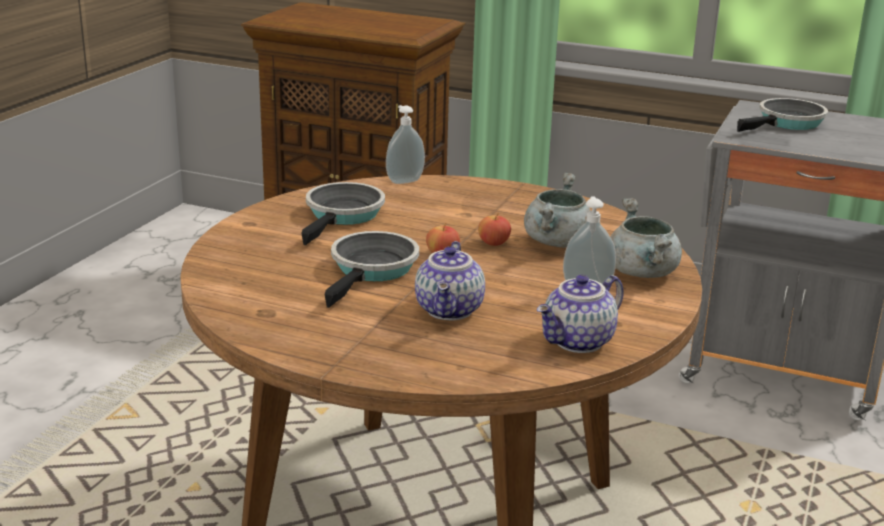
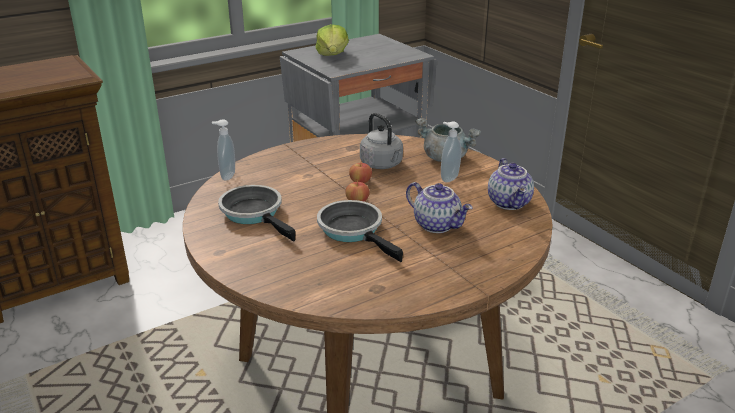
camera: 55 degrees left, 5 degrees up
grey cooking pot [524,172,590,248] -> grey kettle [360,113,403,169]
frying pan [737,98,828,132] -> lettuce [316,24,349,56]

